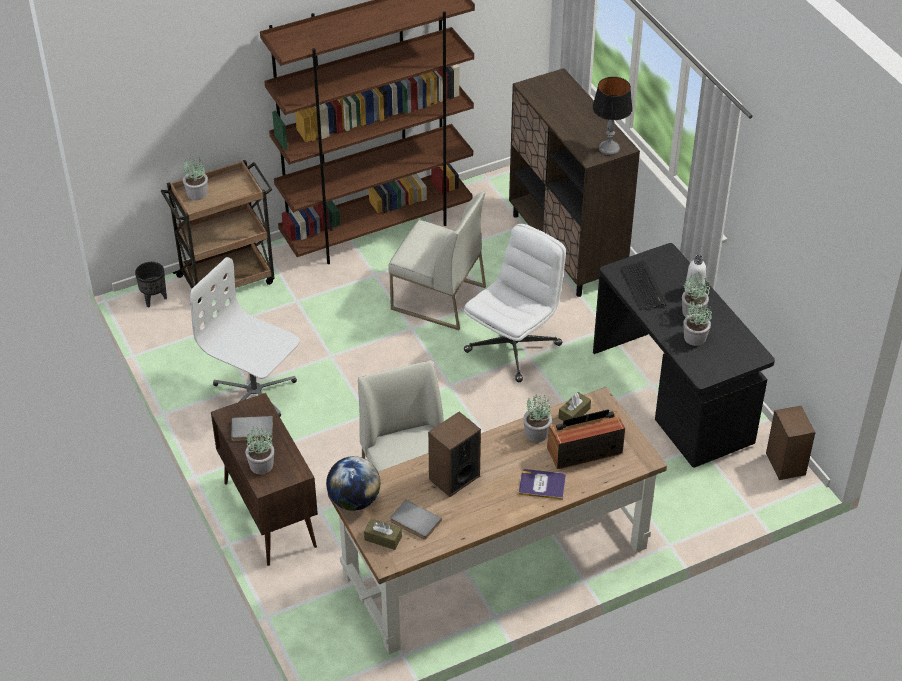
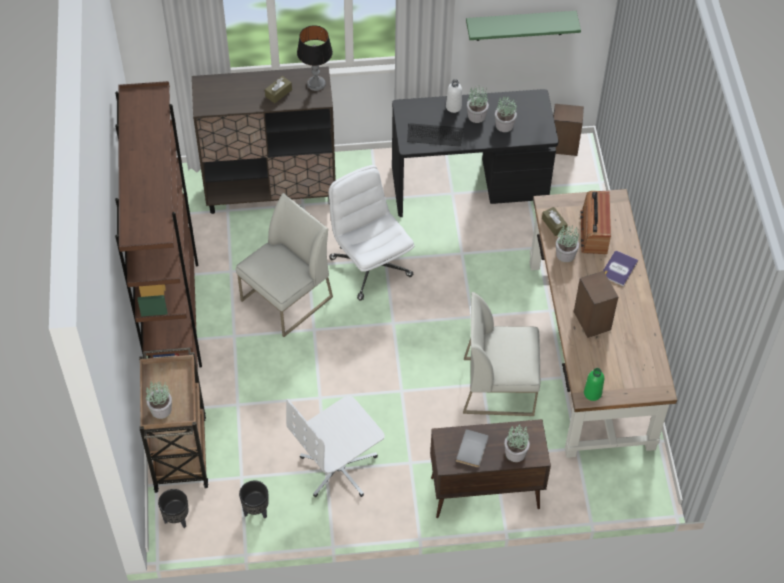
camera: 70 degrees left, 10 degrees up
globe [326,456,380,511] -> green bottle [584,368,604,401]
brown tissue box [364,519,402,550] -> brown tissue box moved to [265,76,292,103]
grey book [390,500,442,540] -> none
none -> black planter [239,481,269,518]
none -> green shelf [466,11,581,41]

